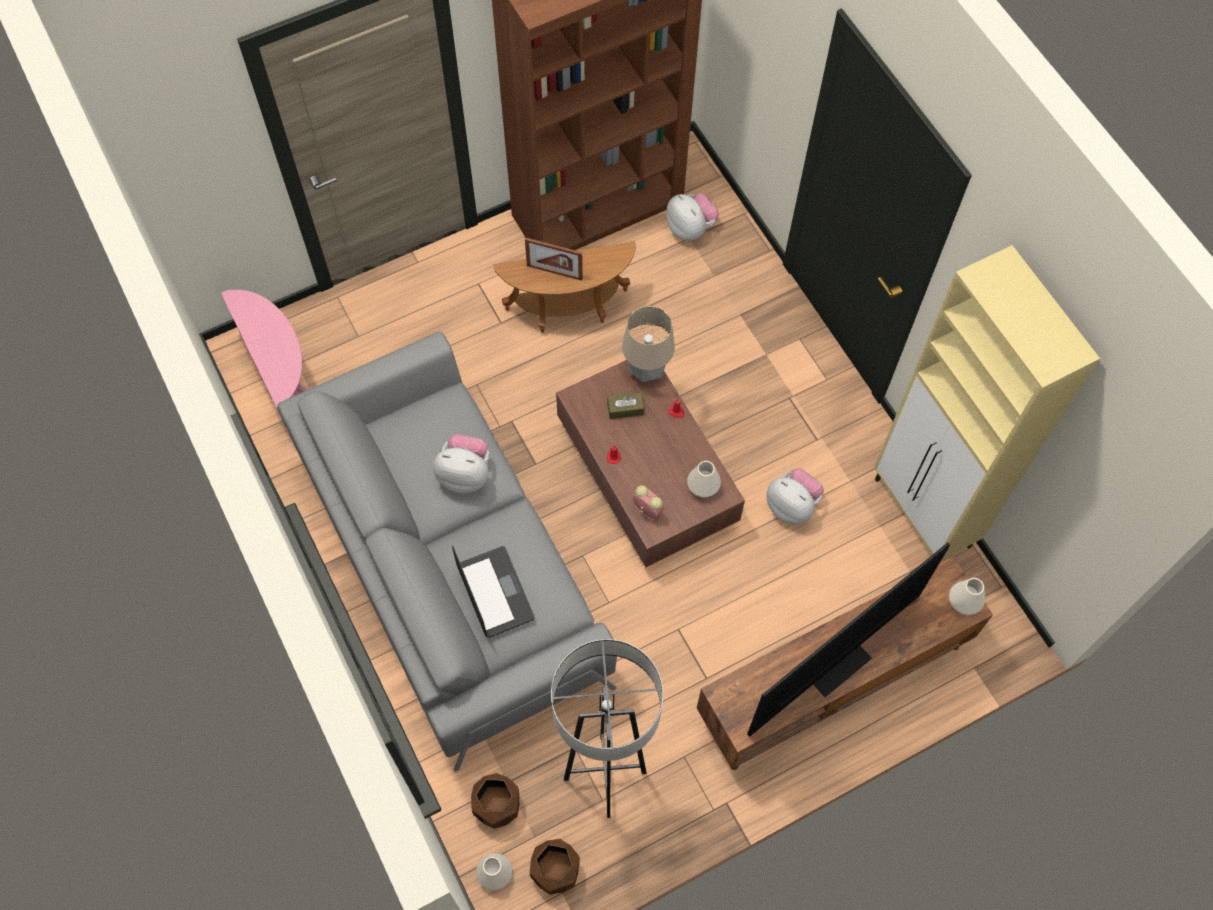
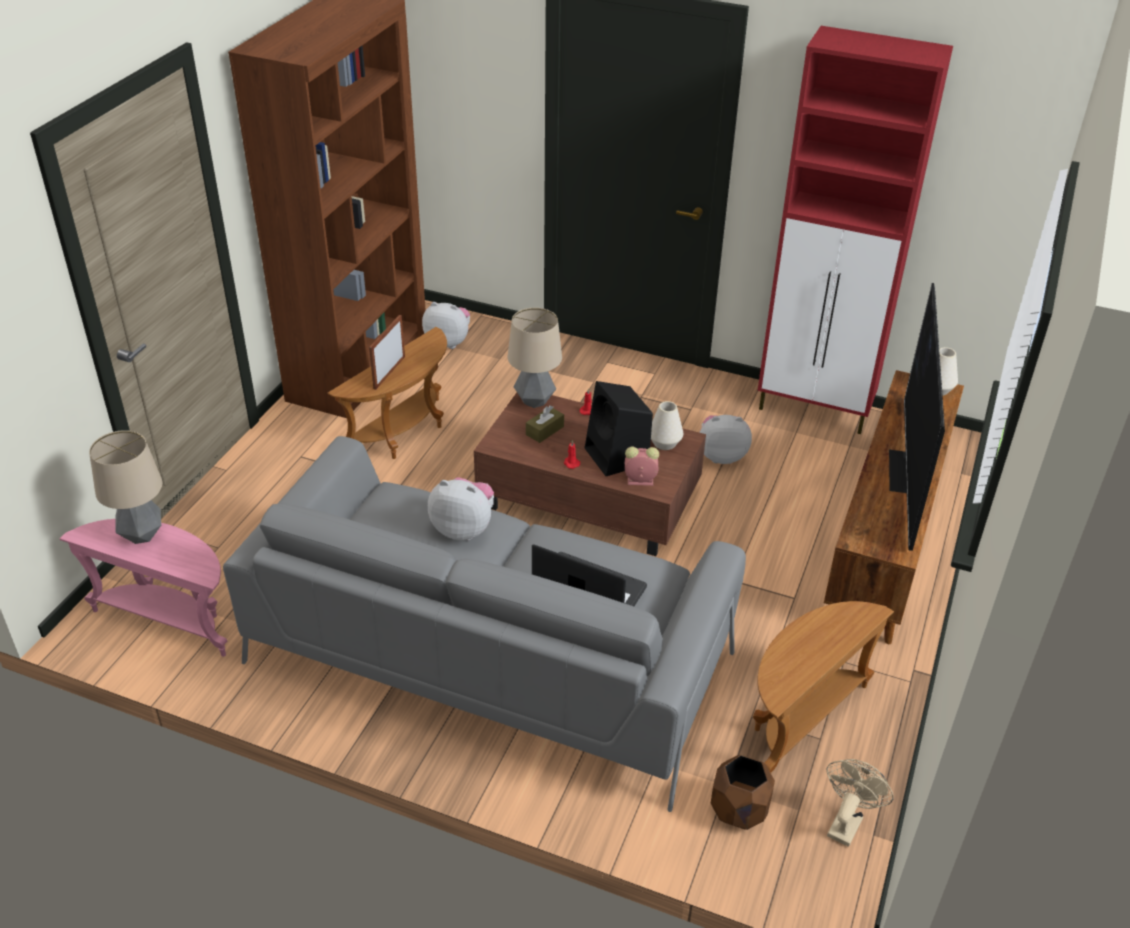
camera: 40 degrees left, 25 degrees down
plush toy [433,434,489,493] -> plush toy turned 45 degrees clockwise [428,477,494,540]
white vase [476,853,512,890] -> none
picture frame [525,238,583,281] -> picture frame turned 135 degrees clockwise [369,315,405,390]
brown planter [530,839,580,895] -> beige fan [827,759,894,847]
grey floor lamp [551,639,663,818] -> brown side table [753,601,894,773]
beige cabinet [874,245,1100,560] -> red cabinet [758,26,953,434]
none -> table lamp [89,430,162,544]
none -> black speaker [585,381,653,476]

